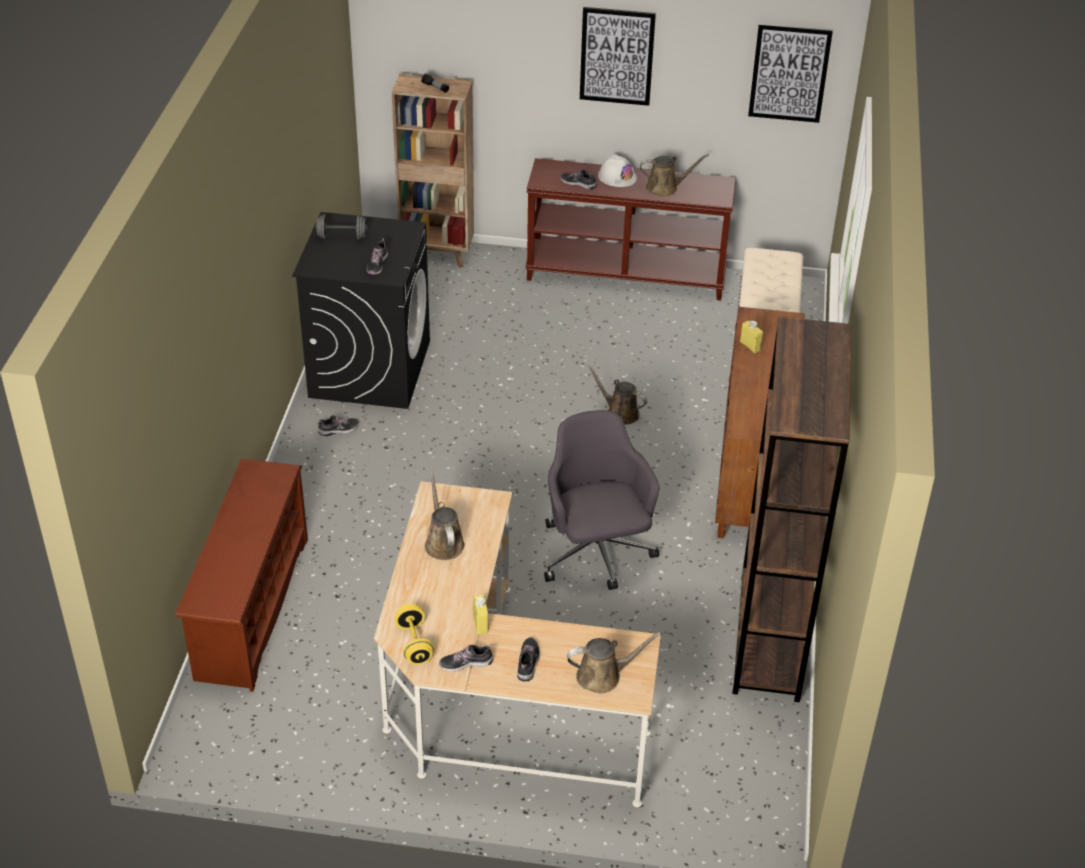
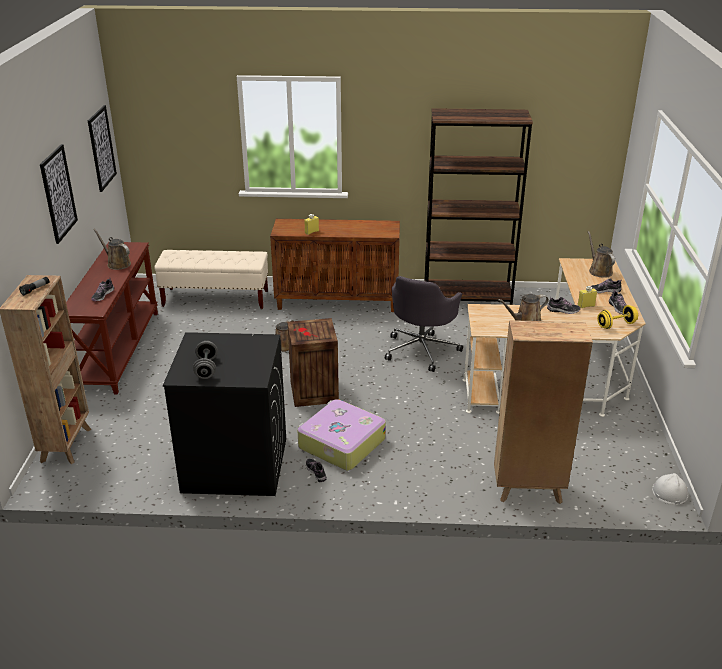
camera: 95 degrees left, 10 degrees down
brown shoe rack [175,459,308,692] -> brown bookcase [494,320,593,504]
shoe [367,238,388,275] -> shoe moved to [547,297,580,314]
grey office chair [544,410,660,590] -> grey office chair turned 45 degrees counterclockwise [385,276,463,372]
white hard hat [598,154,637,187] -> white hard hat moved to [652,473,689,505]
brown watering can [640,154,709,197] -> brown watering can turned 45 degrees counterclockwise [93,229,131,270]
none -> crate [287,318,339,407]
none -> suitcase [297,399,386,470]

